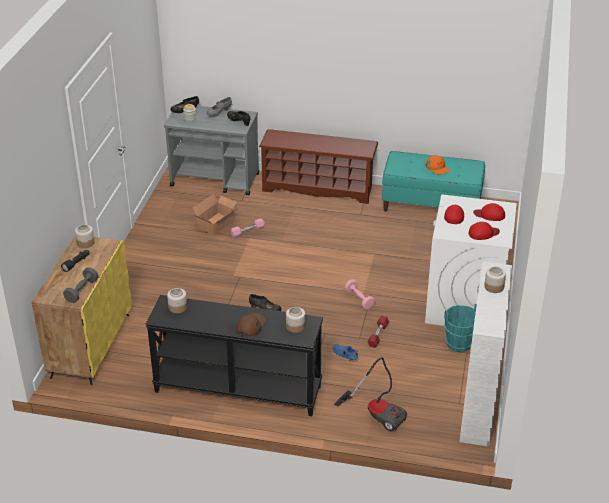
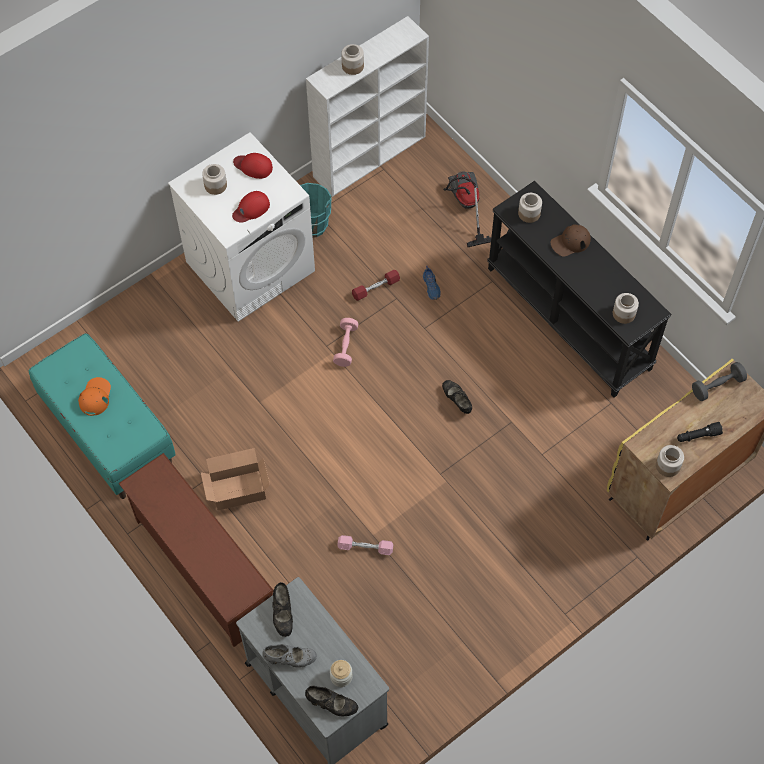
camera: 140 degrees left, 25 degrees up
cardboard box [193,194,239,235] -> cardboard box moved to [200,448,270,510]
red cap [473,203,505,221] -> jar [202,164,227,195]

